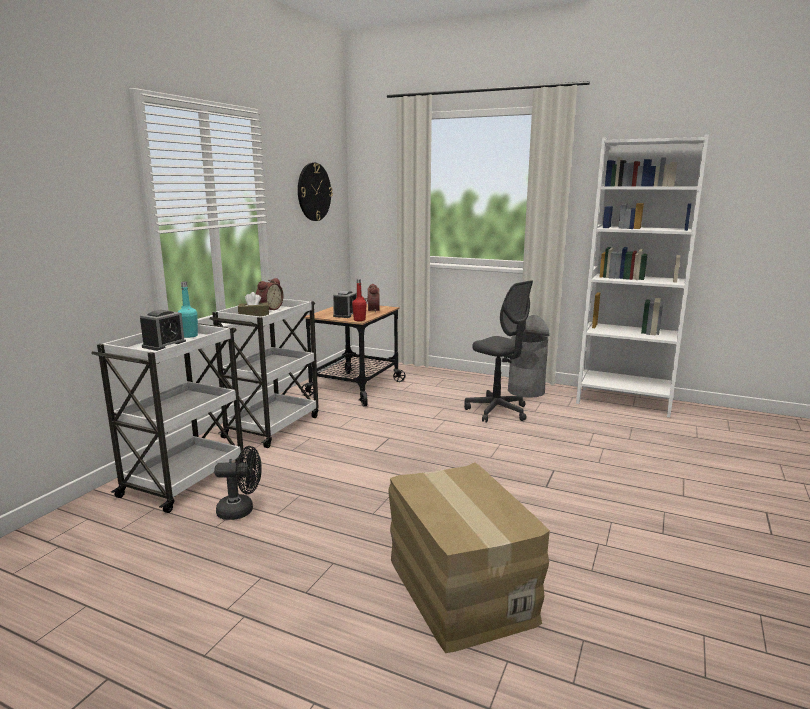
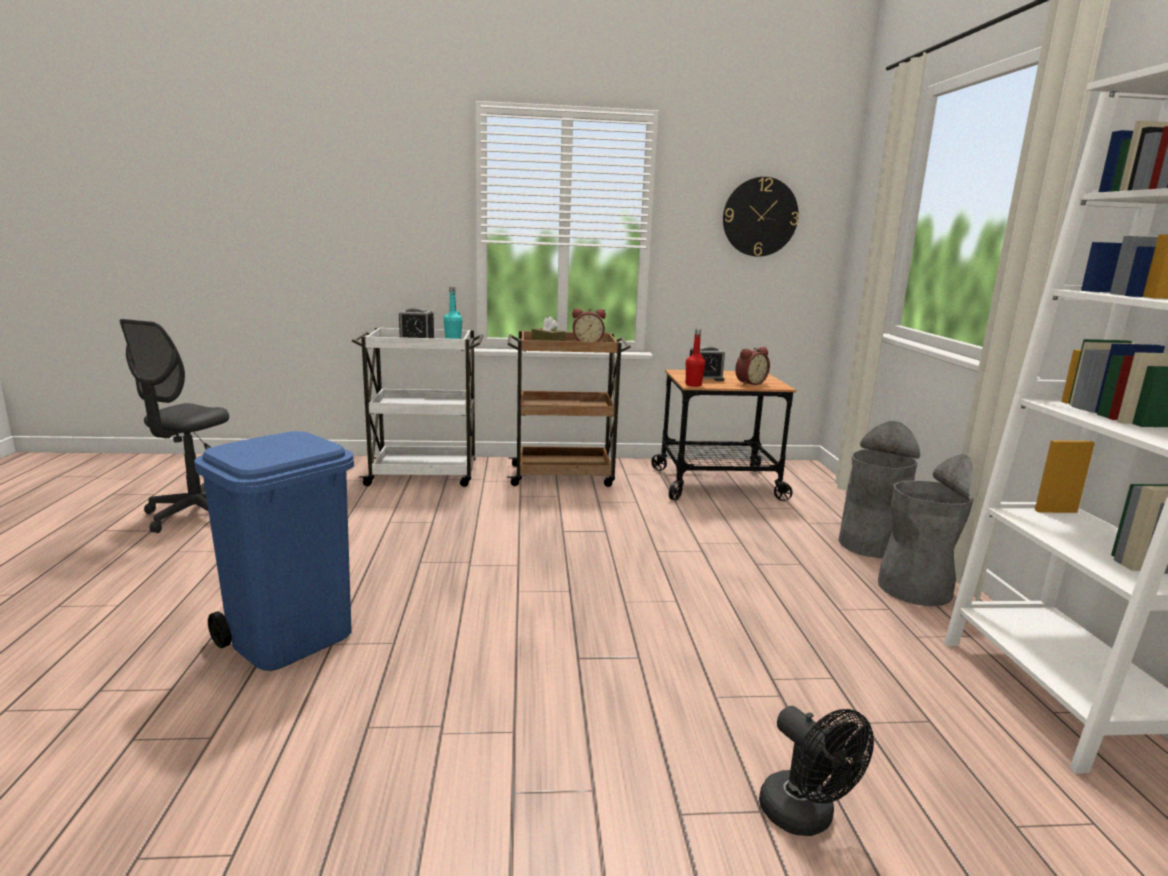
camera: 60 degrees right, 0 degrees up
white cart [210,299,319,448] -> brown cart [507,331,631,487]
black fan [214,446,262,520] -> black fan moved to [759,706,874,836]
cardboard box [389,463,550,653] -> blue trash can [194,431,354,671]
grey office chair [464,280,533,423] -> grey office chair moved to [119,319,229,533]
none -> grey trash can [838,421,920,558]

